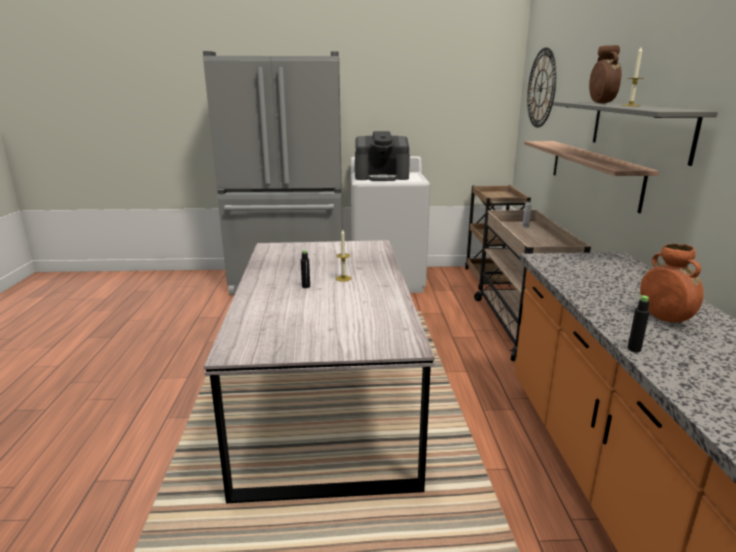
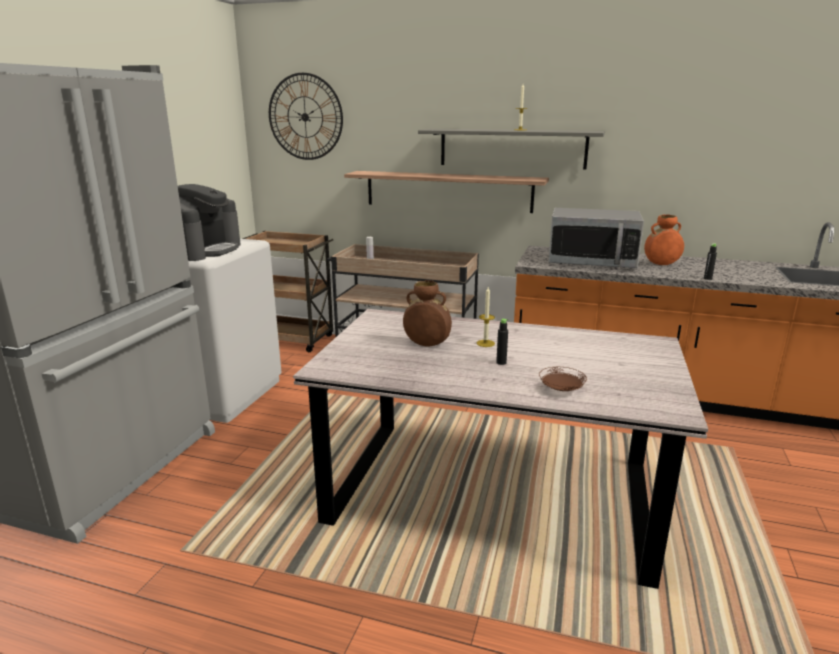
camera: 70 degrees left, 0 degrees up
brown vase [589,45,622,103] -> brown vase moved to [403,280,452,347]
none -> brown plate [539,367,587,391]
none -> microwave [548,208,644,268]

